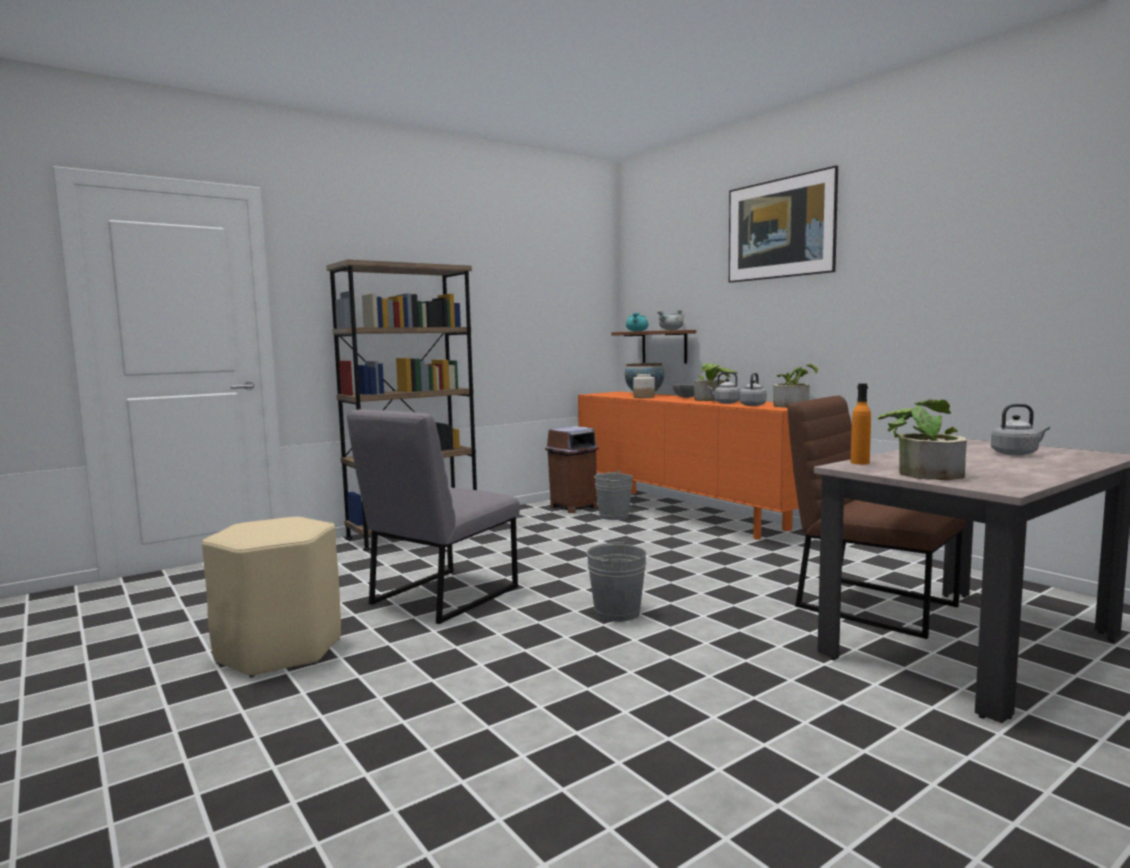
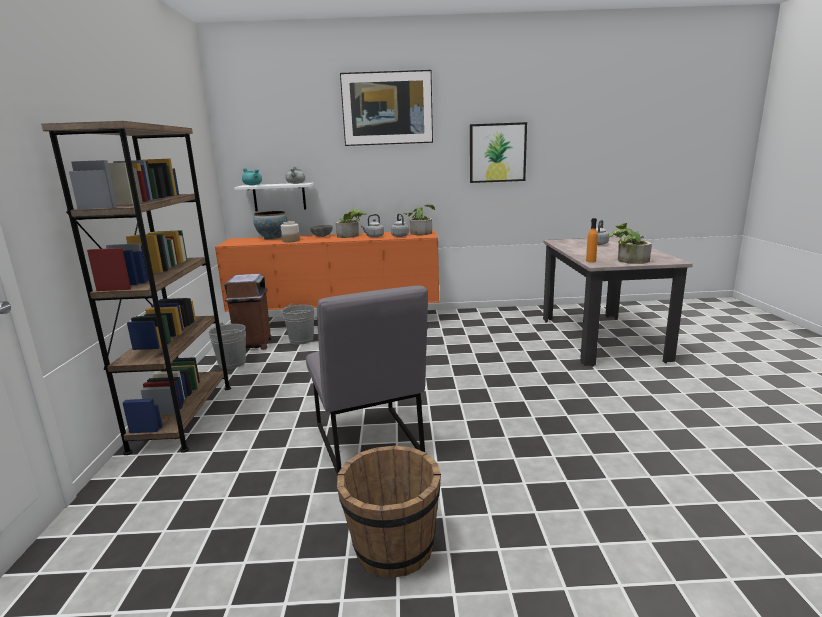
camera: 55 degrees left, 10 degrees up
beige stool [202,517,341,678] -> brown bucket [337,446,441,578]
grey bucket [586,540,647,622] -> grey bucket moved to [208,323,246,369]
brown shelf [611,330,696,363] -> white shelf [234,183,314,212]
brown chair [788,396,967,639] -> none
none -> picture [470,122,527,183]

